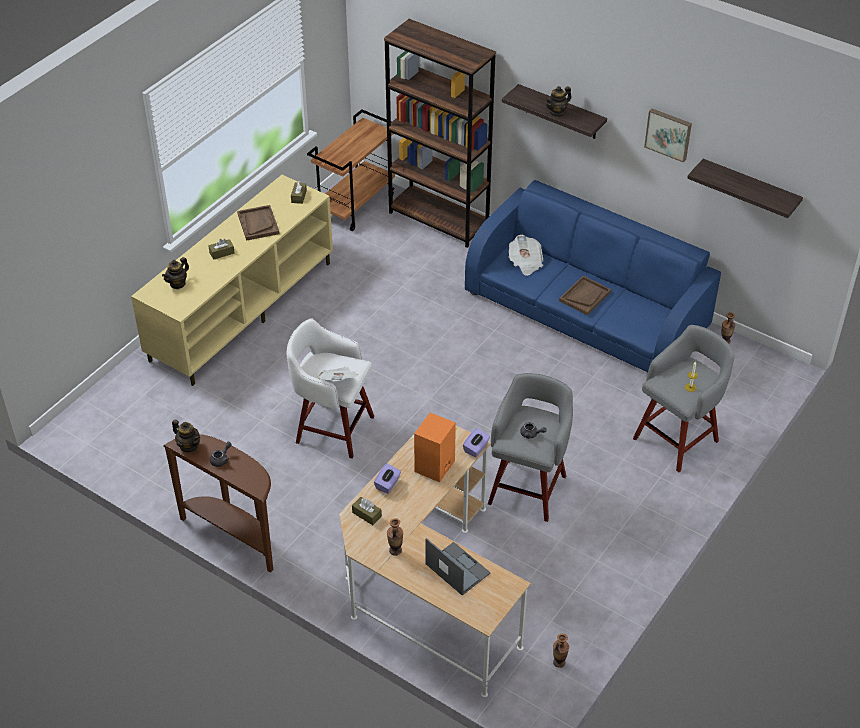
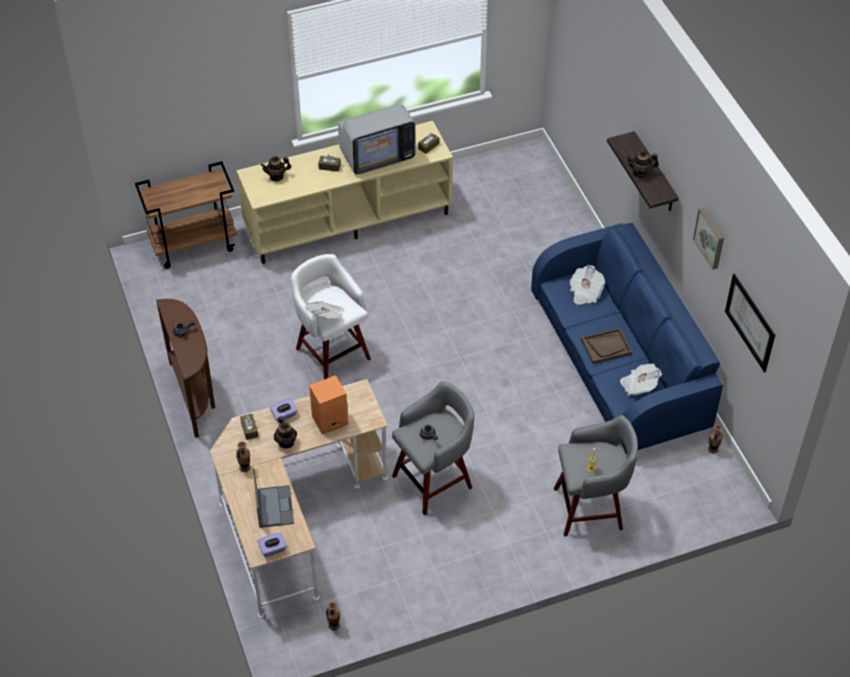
camera: 35 degrees right, 5 degrees up
teapot [172,419,200,452] -> teapot moved to [274,416,297,449]
brown tray [237,205,280,241] -> television [338,105,415,174]
brown cart [307,109,395,231] -> brown cart moved to [135,161,237,269]
brown bookcase [384,19,496,248] -> none
purple tissue box [463,428,490,457] -> purple tissue box moved to [258,532,287,557]
shelf [687,159,803,218] -> picture [725,273,775,373]
none -> newspaper [620,363,662,396]

